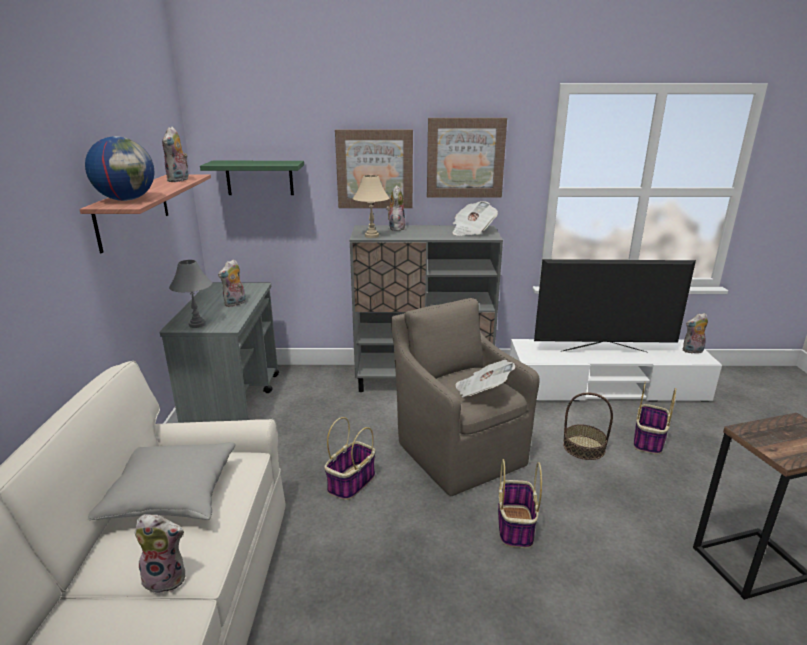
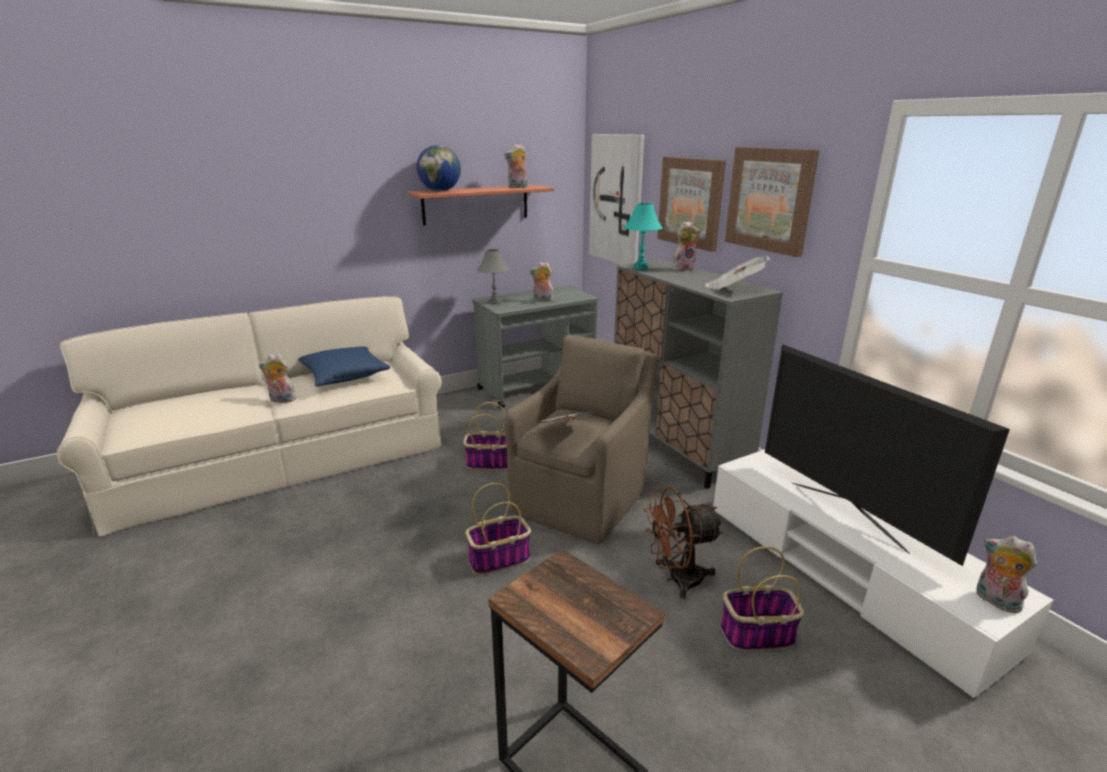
camera: 60 degrees right, 0 degrees up
grey pillow [87,442,236,520] -> blue pillow [297,347,391,387]
plush toy [134,514,185,594] -> plush toy turned 120 degrees clockwise [259,354,297,403]
green shelf [200,161,304,195] -> picture [589,134,644,265]
beige table lamp [353,175,389,238] -> turquoise table lamp [624,203,662,270]
basket [563,393,613,460] -> brown fan [644,487,723,599]

